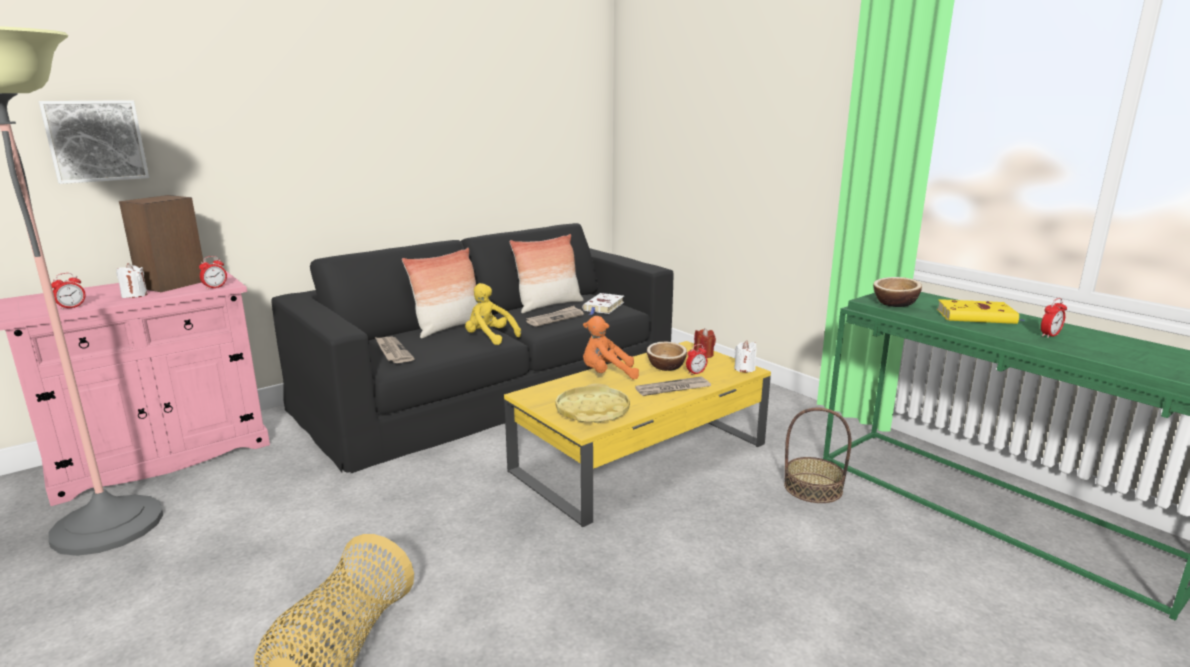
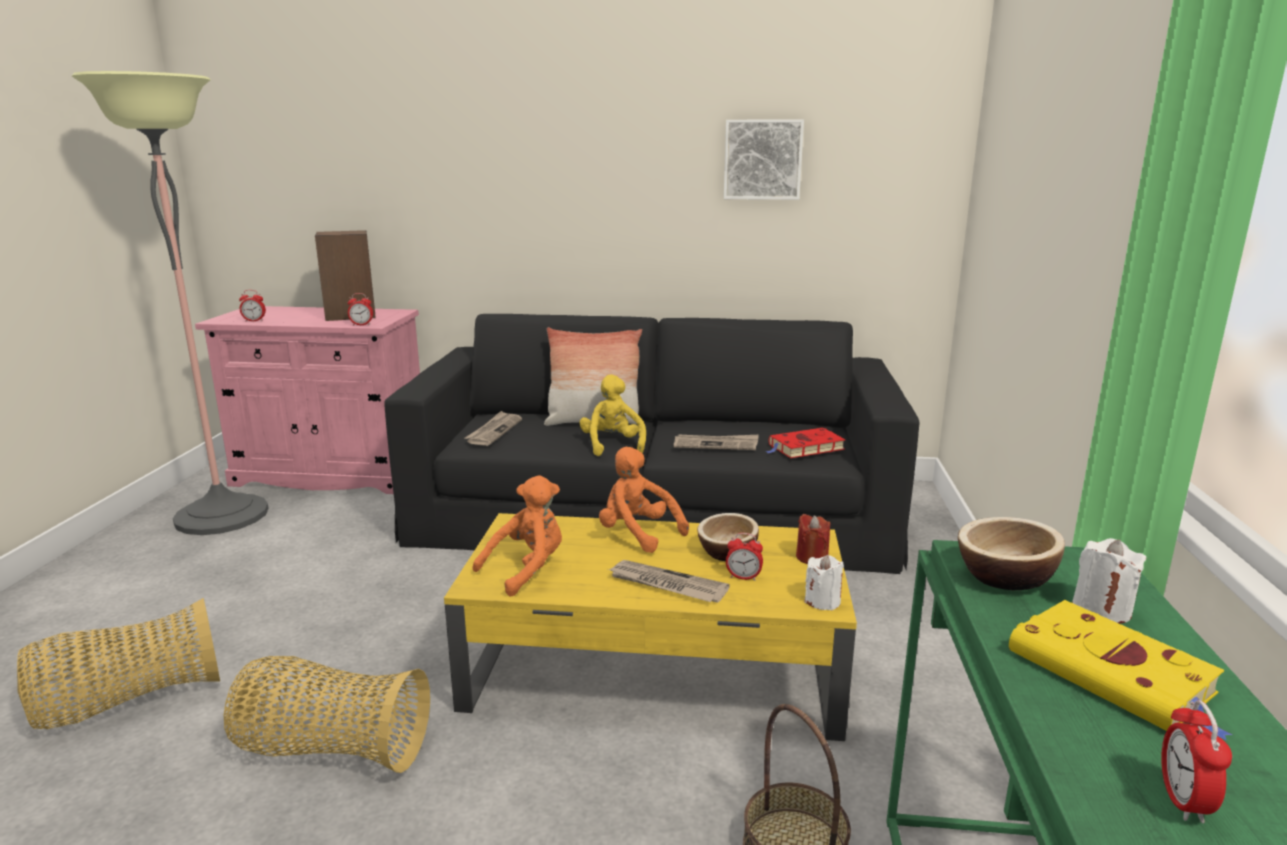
camera: 45 degrees right, 0 degrees up
picture [39,100,149,184] -> picture moved to [724,119,804,200]
white candle [116,263,148,298] -> white candle moved to [1072,538,1146,624]
pillow [509,234,583,313] -> none
yellow tray [555,384,630,423] -> orange plush toy [472,475,562,597]
white book [583,293,624,315] -> red book [765,428,846,458]
alarm clock [1041,298,1067,338] -> alarm clock turned 90 degrees clockwise [1161,700,1232,824]
none -> basket [224,656,430,773]

